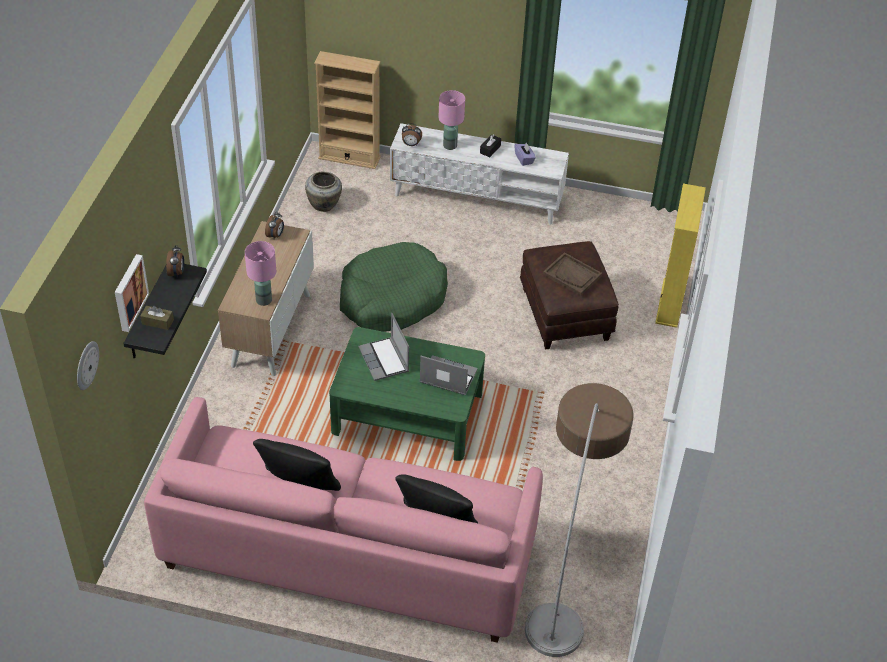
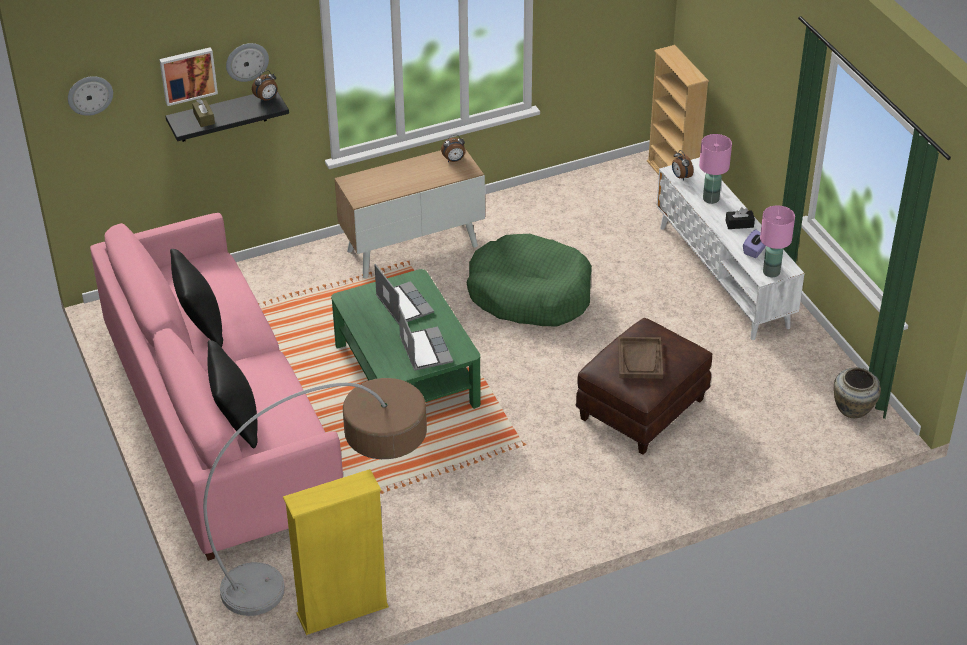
camera: 55 degrees right, 5 degrees down
pink table lamp [245,241,276,306] -> pink table lamp moved to [760,205,795,277]
beige vase [305,172,342,212] -> beige vase moved to [834,368,881,418]
laptop [358,313,409,381] -> laptop turned 120 degrees clockwise [374,264,434,324]
yellow bookcase [655,183,706,328] -> yellow bookcase moved to [283,469,389,635]
none -> wall clock [226,43,269,82]

